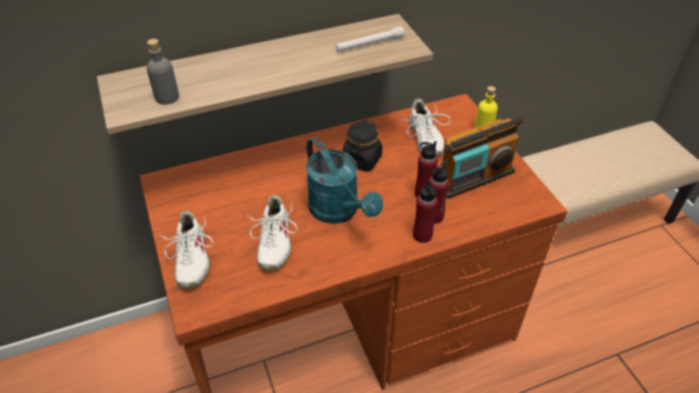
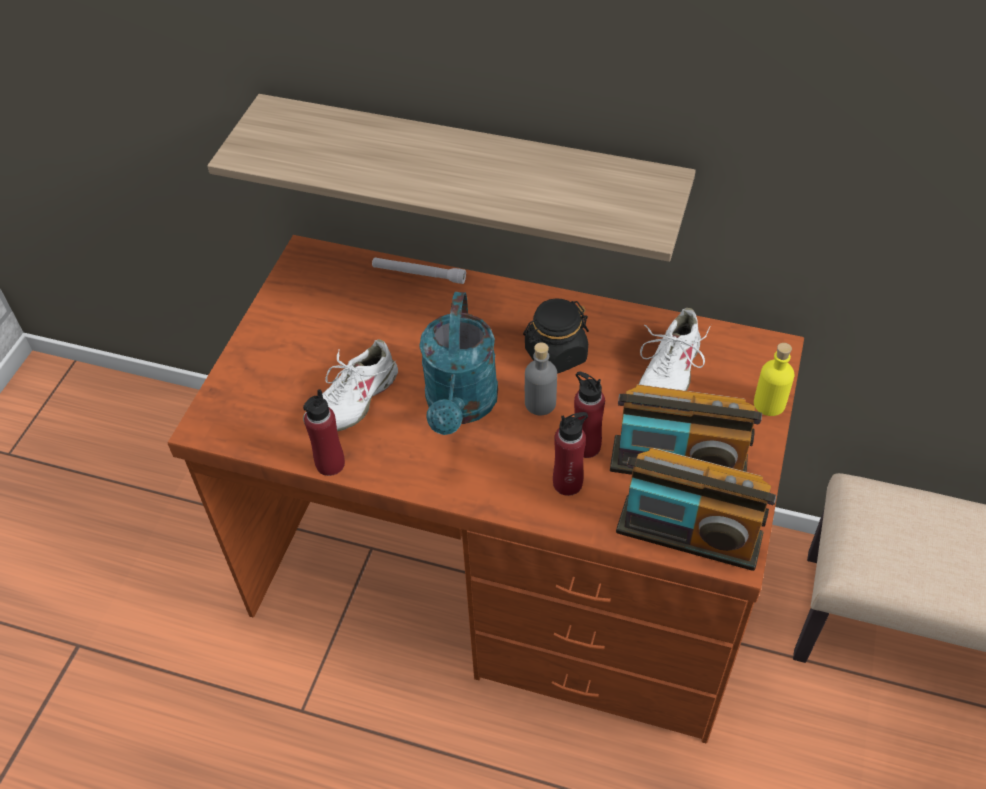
camera: 40 degrees right, 5 degrees up
grey bottle [147,39,179,105] -> grey bottle moved to [525,342,557,415]
white shoe [160,210,214,289] -> none
white flashlight [336,26,405,52] -> white flashlight moved to [372,257,466,284]
red bottle [413,179,438,243] -> red bottle moved to [303,389,345,476]
none -> radio [616,448,777,571]

